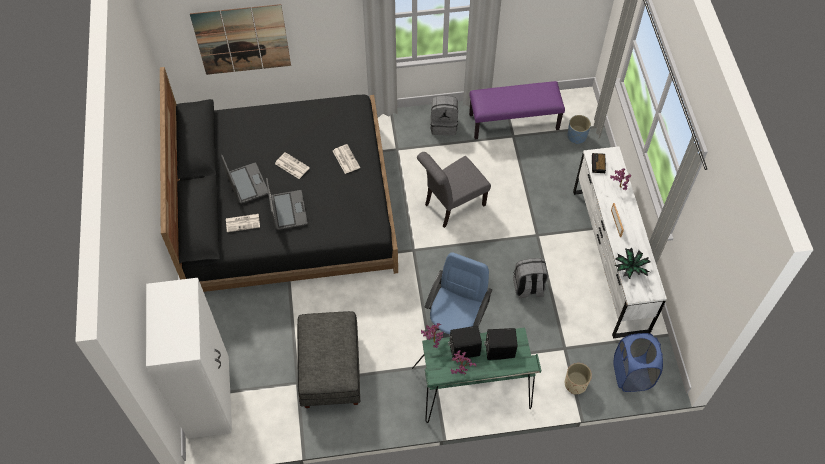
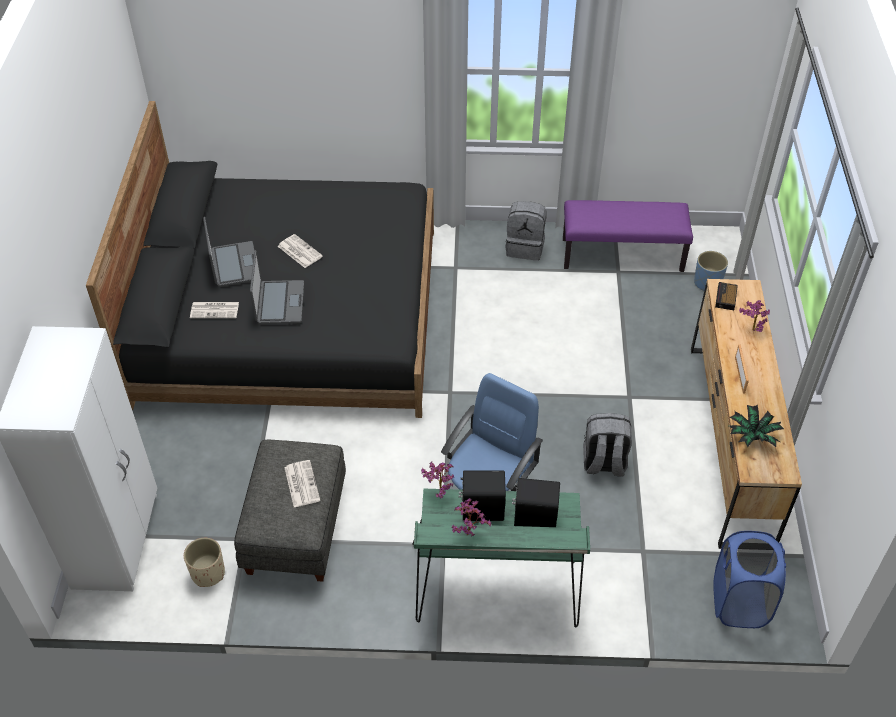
camera: 10 degrees right, 10 degrees down
picture [190,4,291,75] -> none
newspaper [333,144,360,174] -> newspaper moved to [284,460,320,507]
grey chair [417,152,491,228] -> none
beige planter [565,363,592,394] -> beige planter moved to [184,538,225,587]
white dresser [573,146,667,339] -> brown dresser [691,279,802,549]

